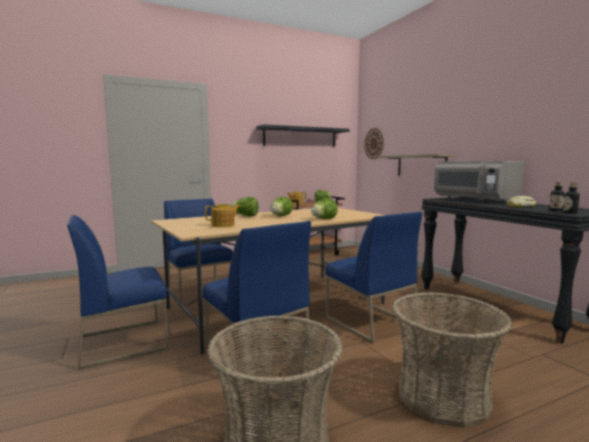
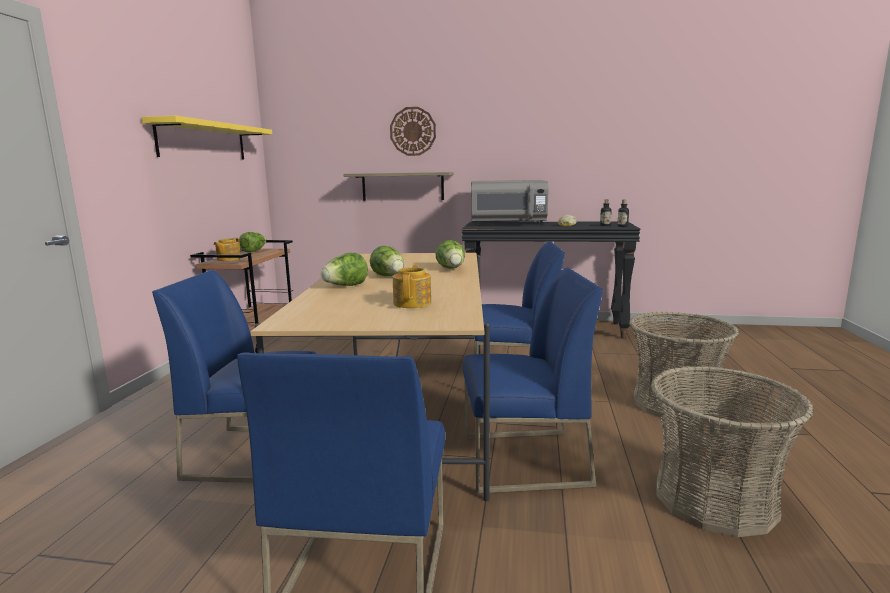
camera: 55 degrees left, 5 degrees up
black shelf [256,124,350,148] -> yellow shelf [142,115,272,159]
wall clock [364,128,384,159] -> wall clock moved to [390,107,436,156]

